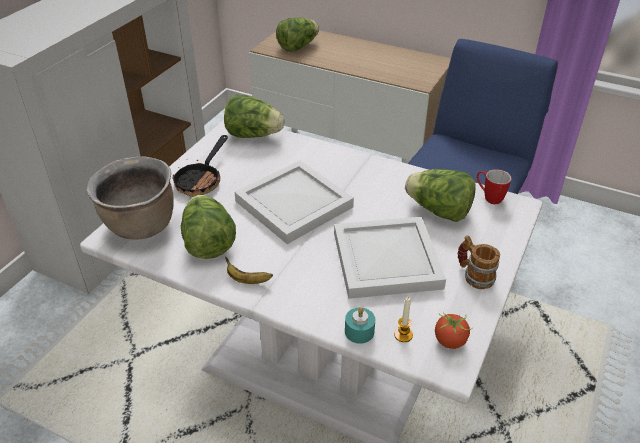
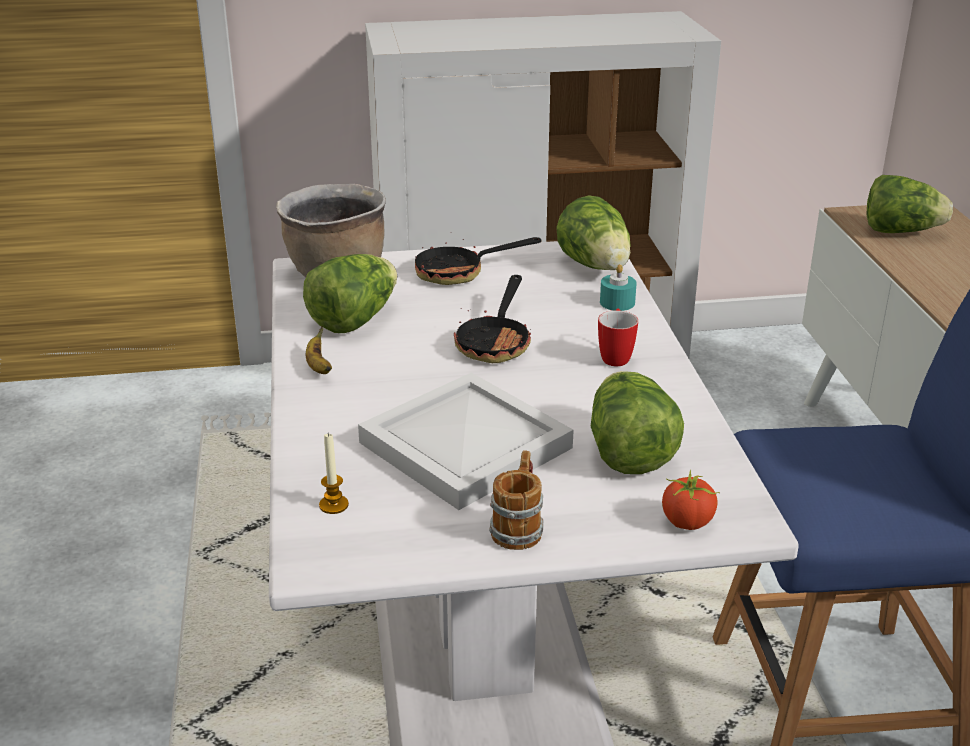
camera: 55 degrees right, 10 degrees down
white tray [235,160,354,244] -> frying pan [454,275,531,363]
turquoise candle [345,307,375,344] -> turquoise candle moved to [600,264,637,311]
tomato [435,312,471,349] -> tomato moved to [662,470,720,530]
mug [477,170,512,204] -> mug moved to [598,309,638,366]

